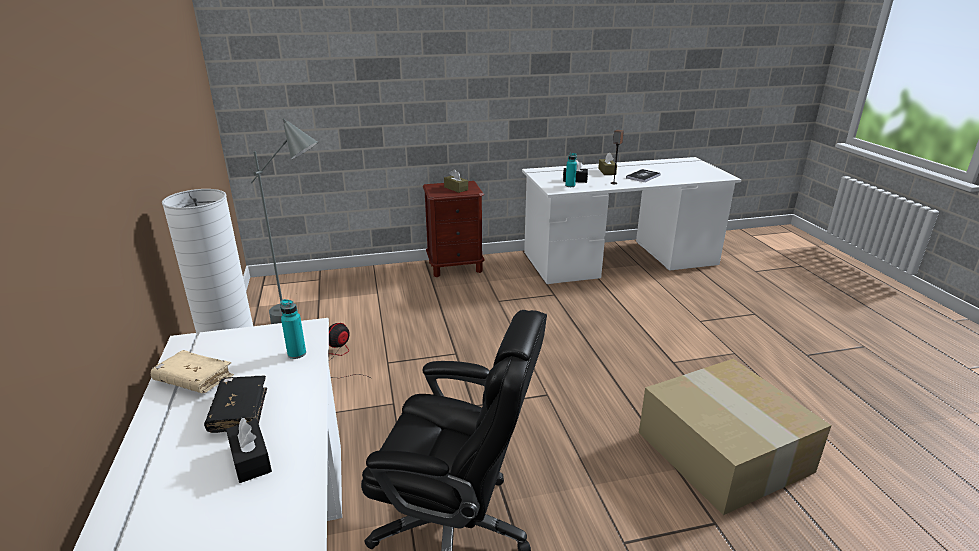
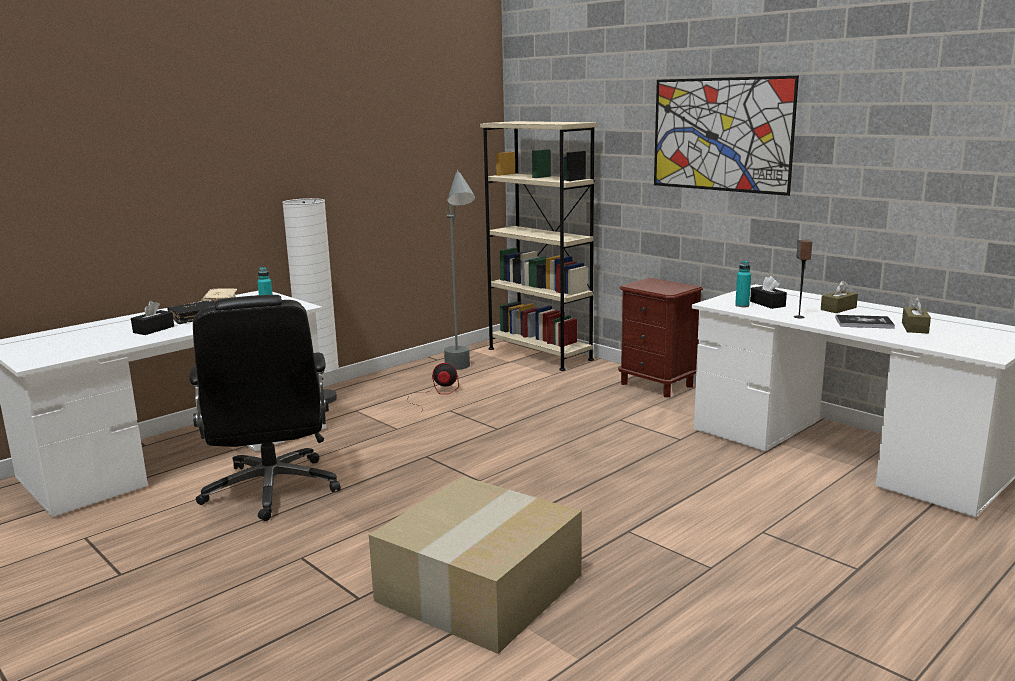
camera: 60 degrees right, 10 degrees down
brown tissue box [444,169,468,193] -> brown tissue box moved to [902,297,931,334]
none -> beige bookcase [480,121,598,371]
none -> picture [654,76,799,196]

